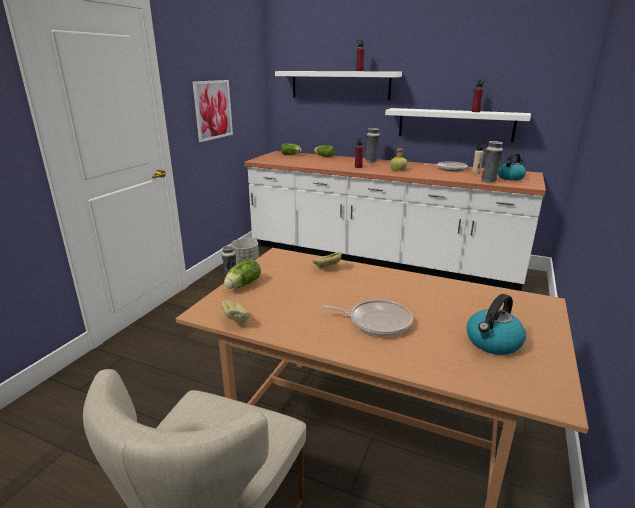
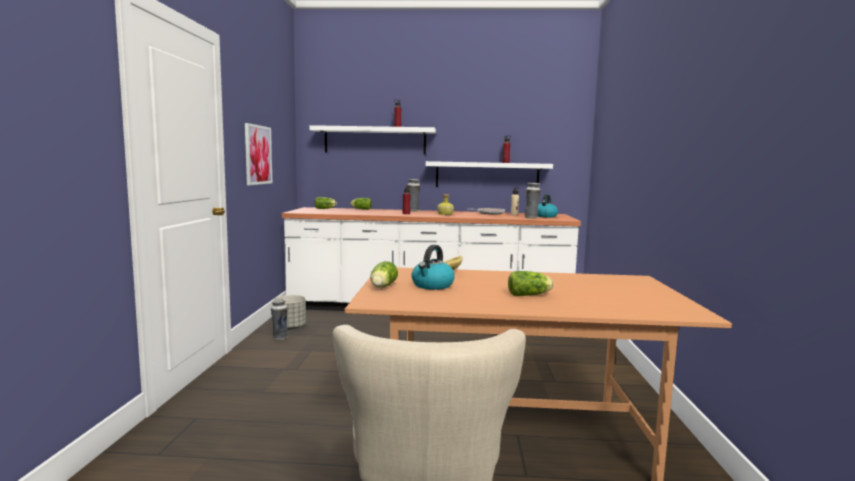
camera: 20 degrees left, 15 degrees down
bread [222,300,249,323] -> none
frying pan [321,300,413,336] -> lettuce [508,271,554,296]
kettle [466,294,526,355] -> kettle moved to [411,245,455,290]

